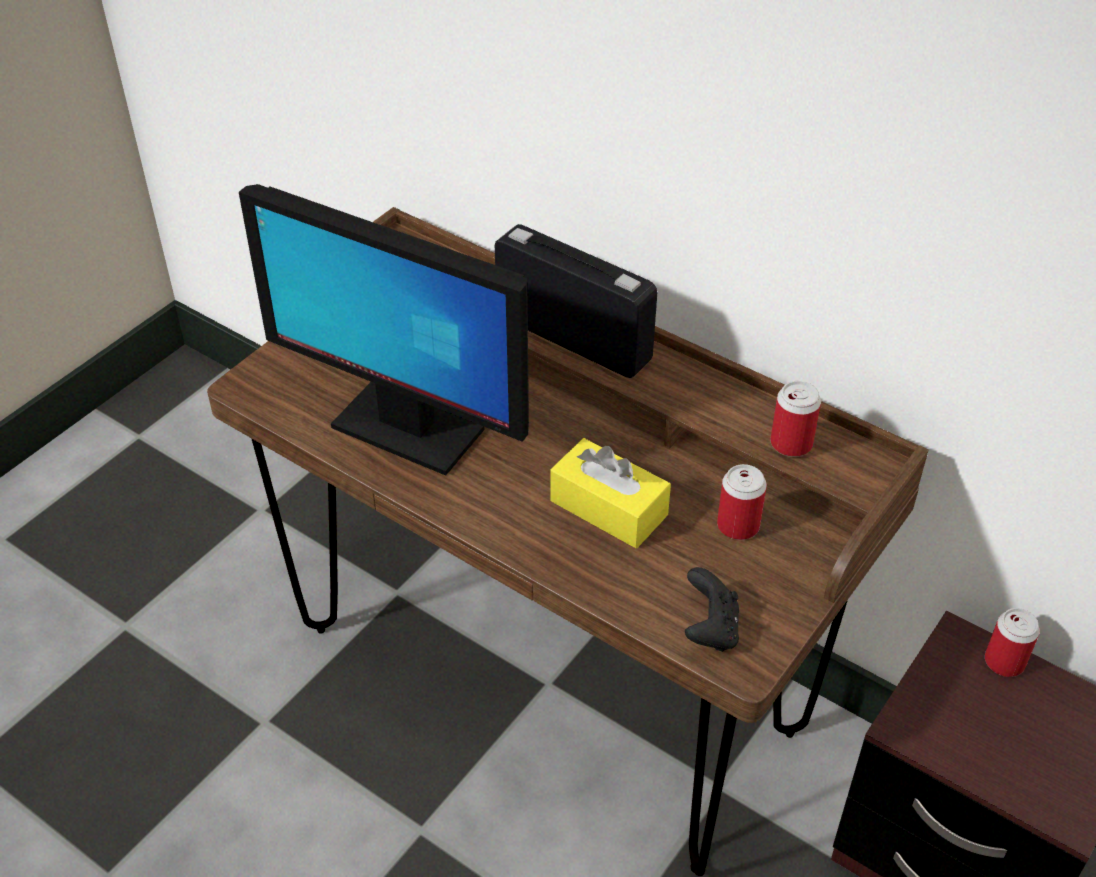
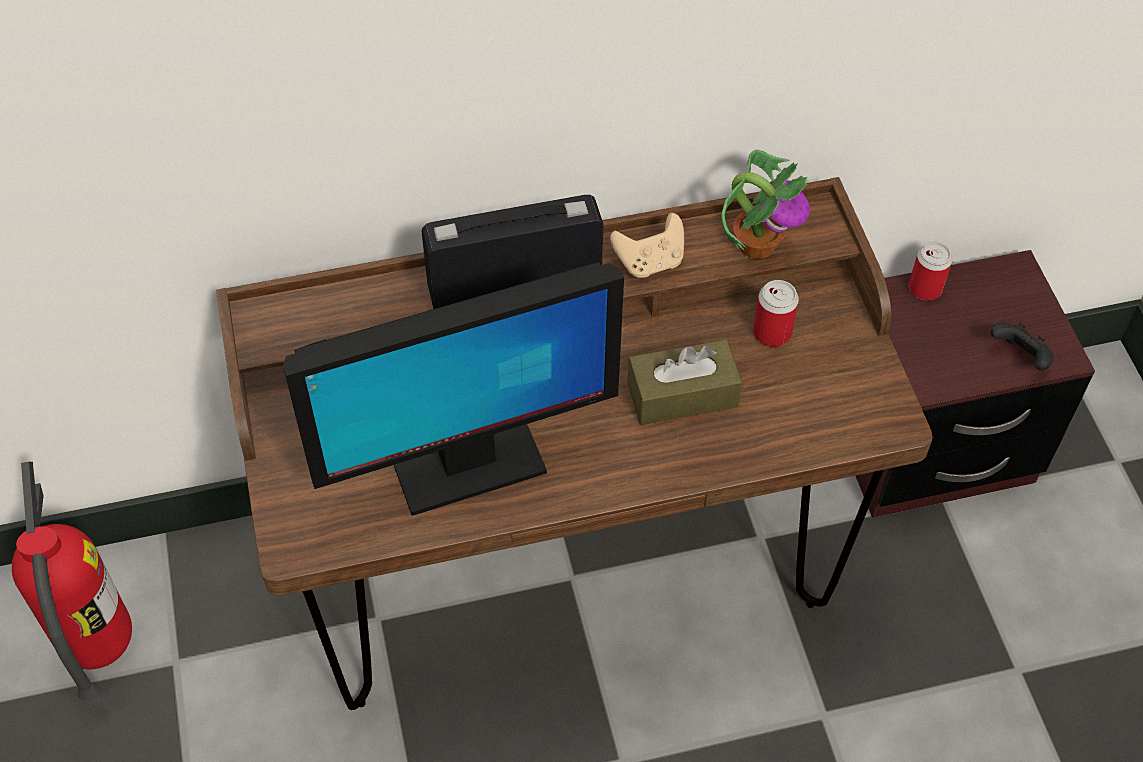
camera: 50 degrees left, 10 degrees up
yellow tissue box [550,438,671,548] -> brown tissue box [627,340,742,425]
black game controller [685,567,739,652] -> black game controller moved to [990,322,1054,371]
can [770,381,821,457] -> potted plant [721,150,810,259]
none -> fire extinguisher [12,462,132,701]
none -> beige game controller [610,213,684,278]

